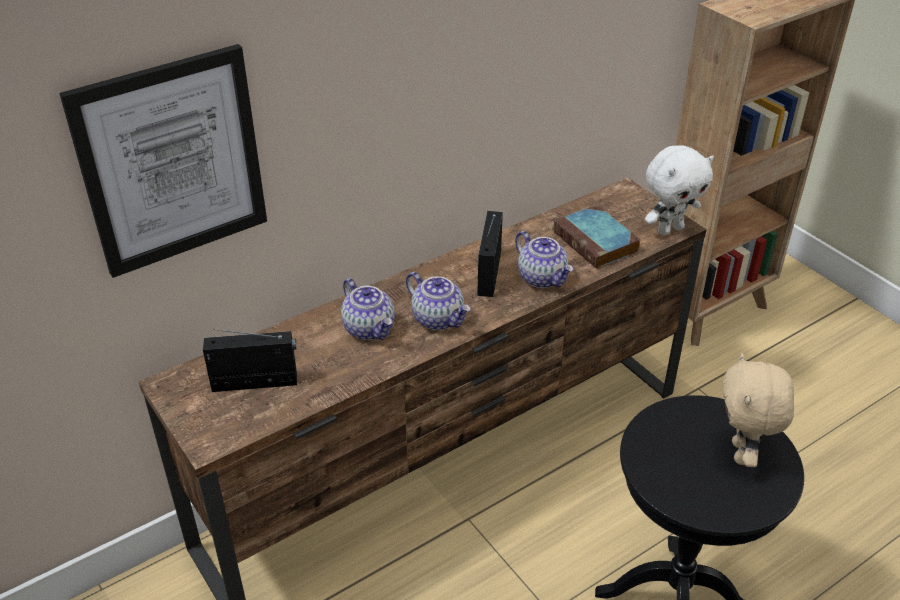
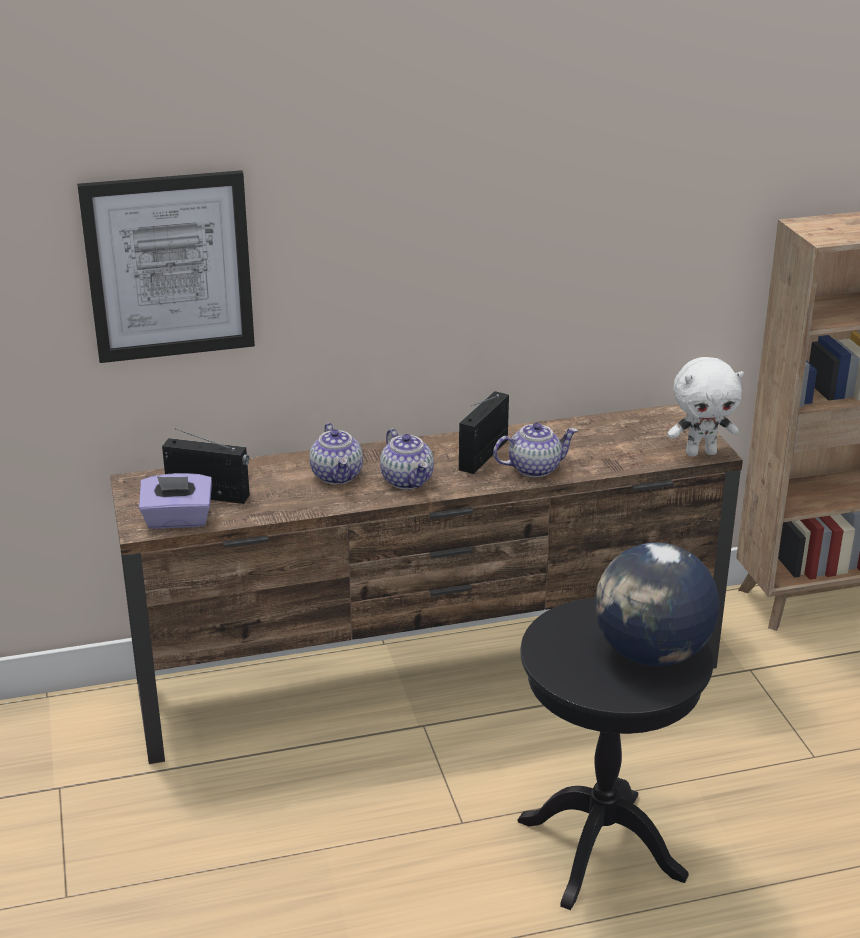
camera: 20 degrees right, 10 degrees down
teapot [515,231,573,288] -> teapot turned 90 degrees counterclockwise [493,422,578,477]
book [554,205,641,269] -> none
beige plush toy [723,353,794,467] -> globe [595,542,719,666]
none -> purple tissue box [139,473,212,529]

